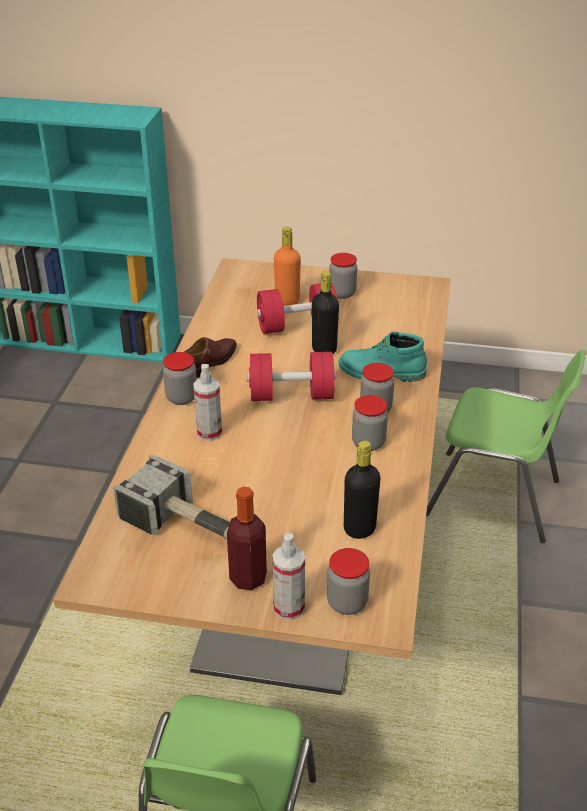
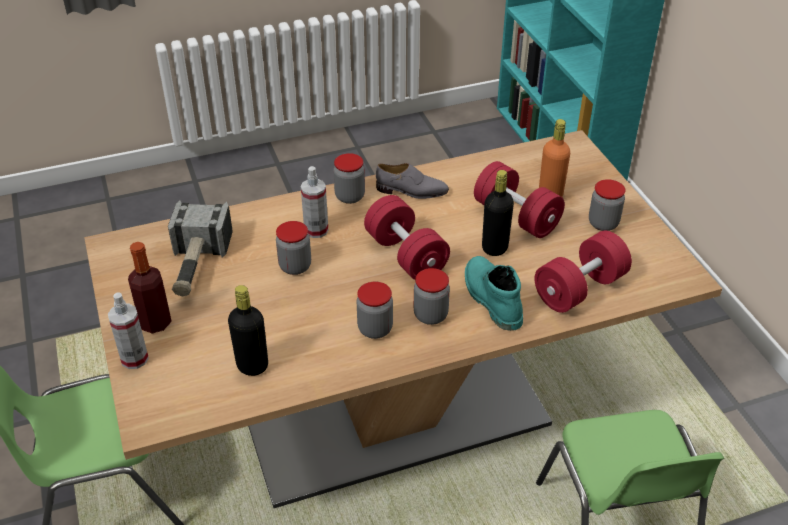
camera: 60 degrees right, 5 degrees up
brown shoe [184,337,237,378] -> grey shoe [376,163,449,199]
jar [327,548,370,615] -> jar moved to [276,221,311,275]
none -> red dumbbell [534,231,632,313]

